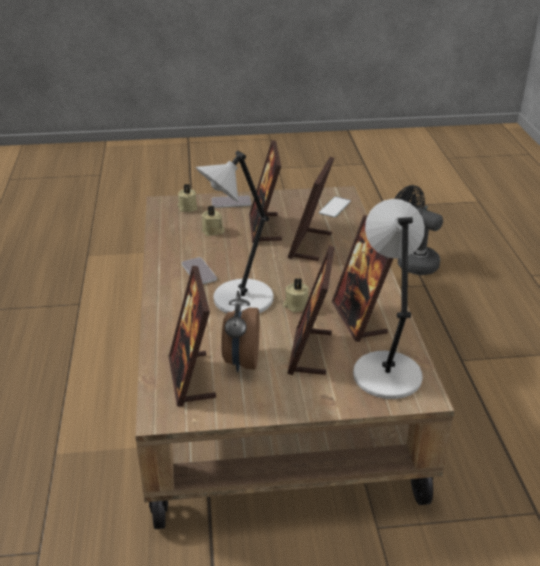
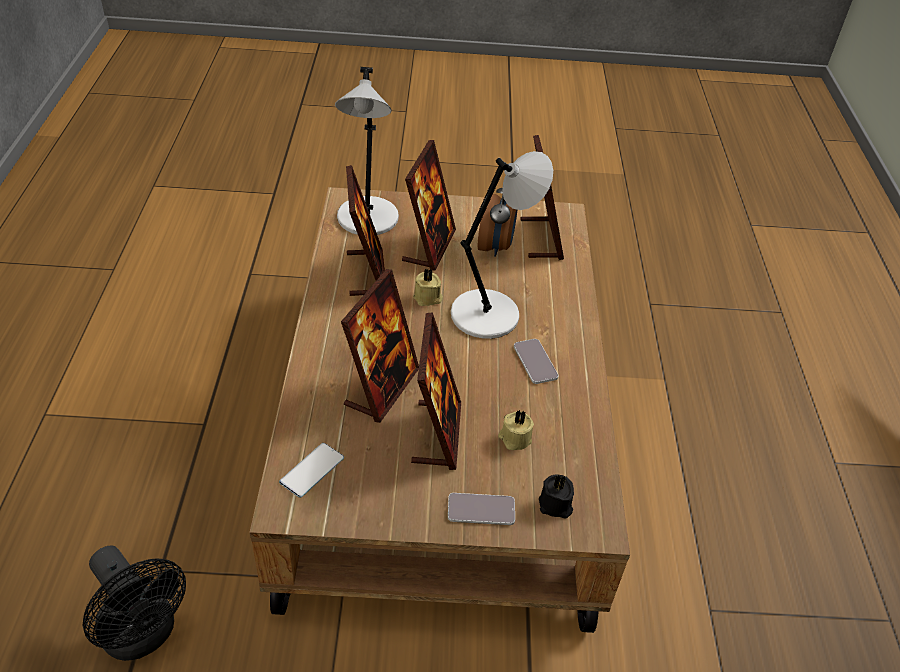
camera: 175 degrees left, 10 degrees up
beige candle [177,184,198,212] -> black candle [539,474,574,519]

